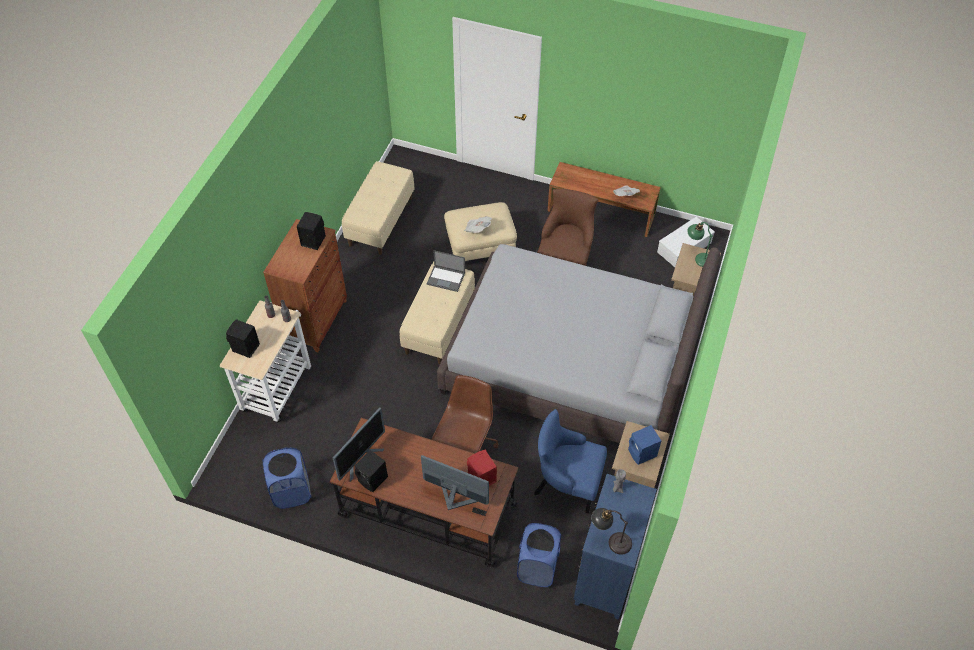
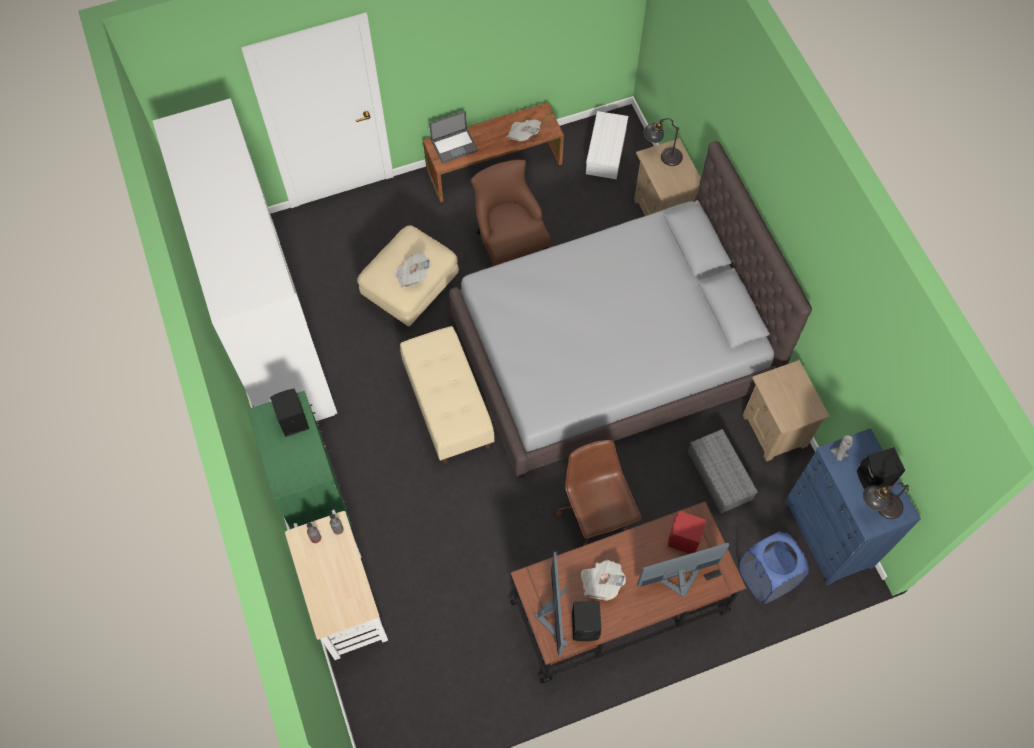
camera: 40 degrees left, 10 degrees up
black speaker [226,319,260,358] -> black speaker moved to [857,447,905,489]
blue laundry basket [262,448,311,509] -> none
brown dresser [263,219,347,352] -> green dresser [247,391,352,529]
beige bench [342,161,415,255] -> white wardrobe [153,98,337,421]
laptop [427,250,465,292] -> laptop moved to [429,111,478,164]
blue chair [534,409,607,514] -> grey storage box [688,429,758,514]
blue speaker [628,425,661,465] -> none
green table lamp [687,222,713,267] -> grey table lamp [644,118,683,166]
none -> newspaper [581,560,626,601]

